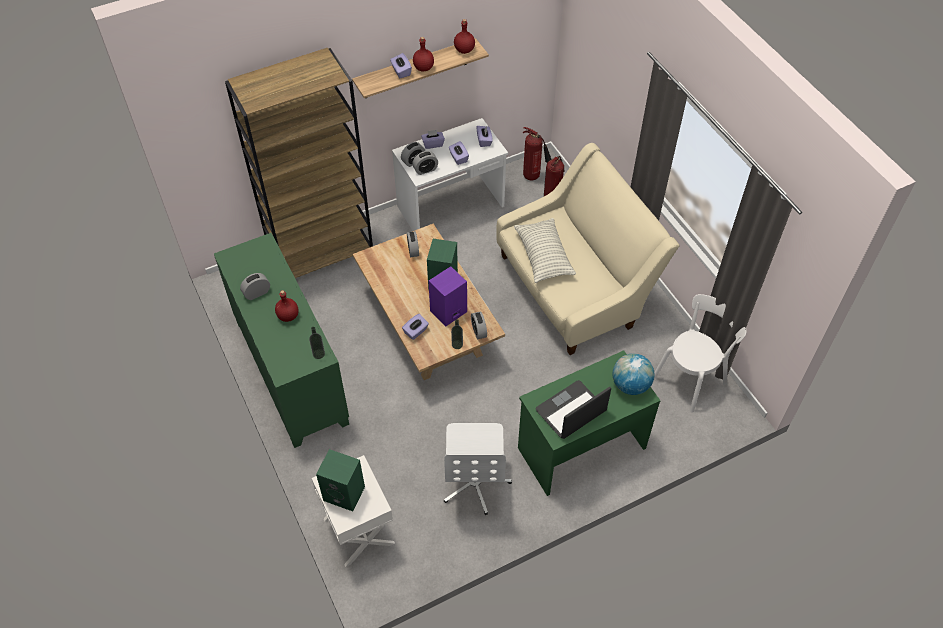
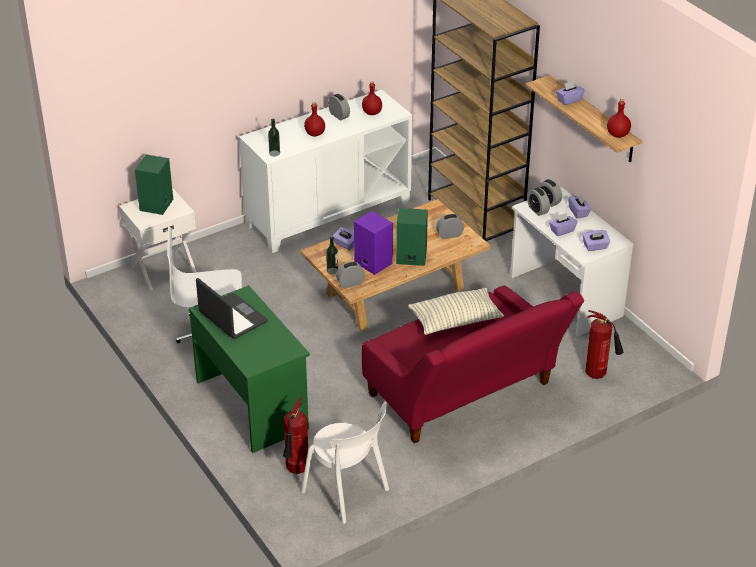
camera: 85 degrees right, 15 degrees down
green cabinet [214,233,349,448] -> white cabinet [239,90,412,253]
red bottle [413,37,434,71] -> red bottle moved to [362,81,382,115]
beige sofa [496,143,680,355] -> red sofa [362,286,584,443]
fire extinguisher [523,127,552,181] -> fire extinguisher moved to [283,397,308,474]
globe [612,354,654,395] -> none

